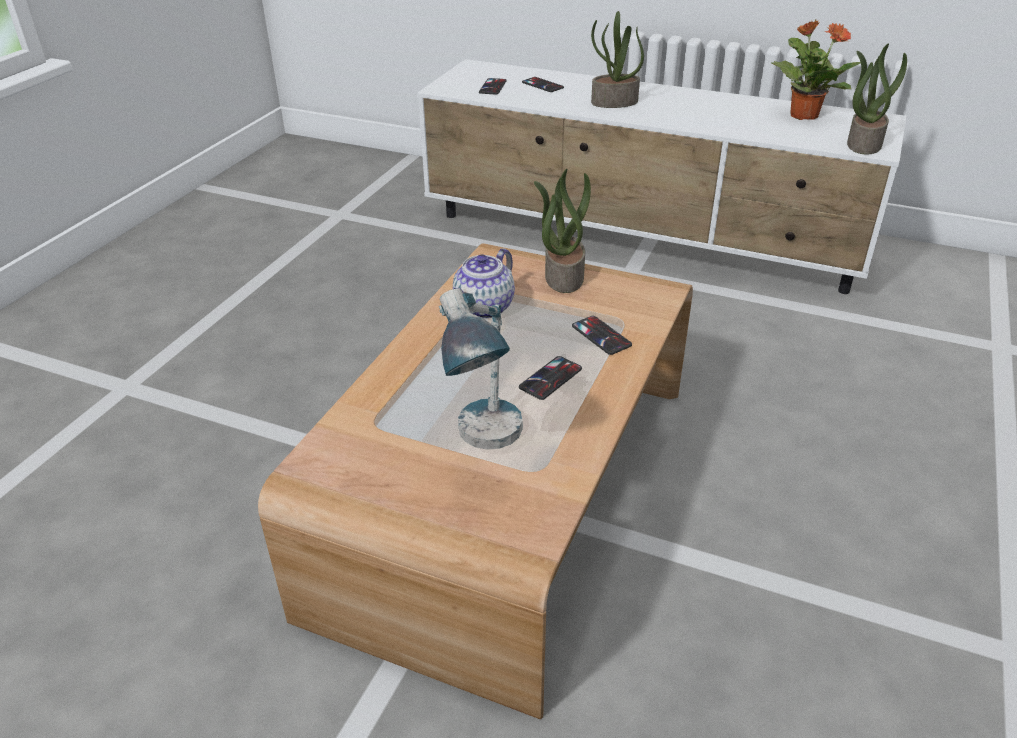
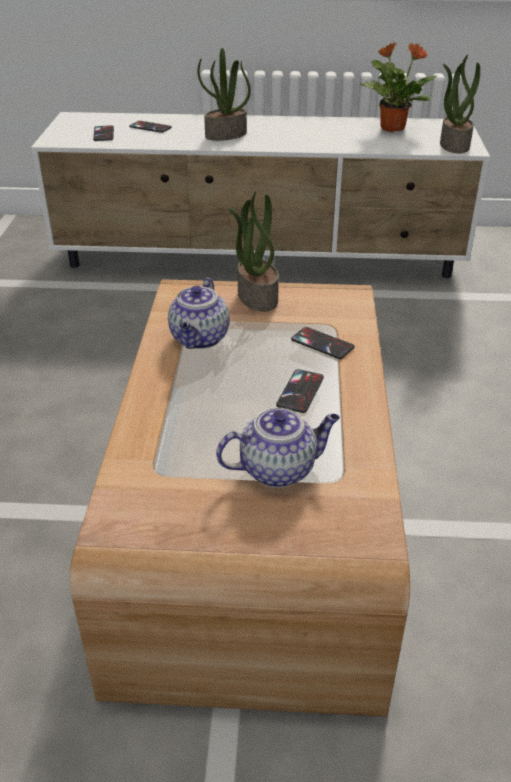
camera: 20 degrees left, 0 degrees up
table lamp [439,289,522,450] -> teapot [216,408,340,488]

